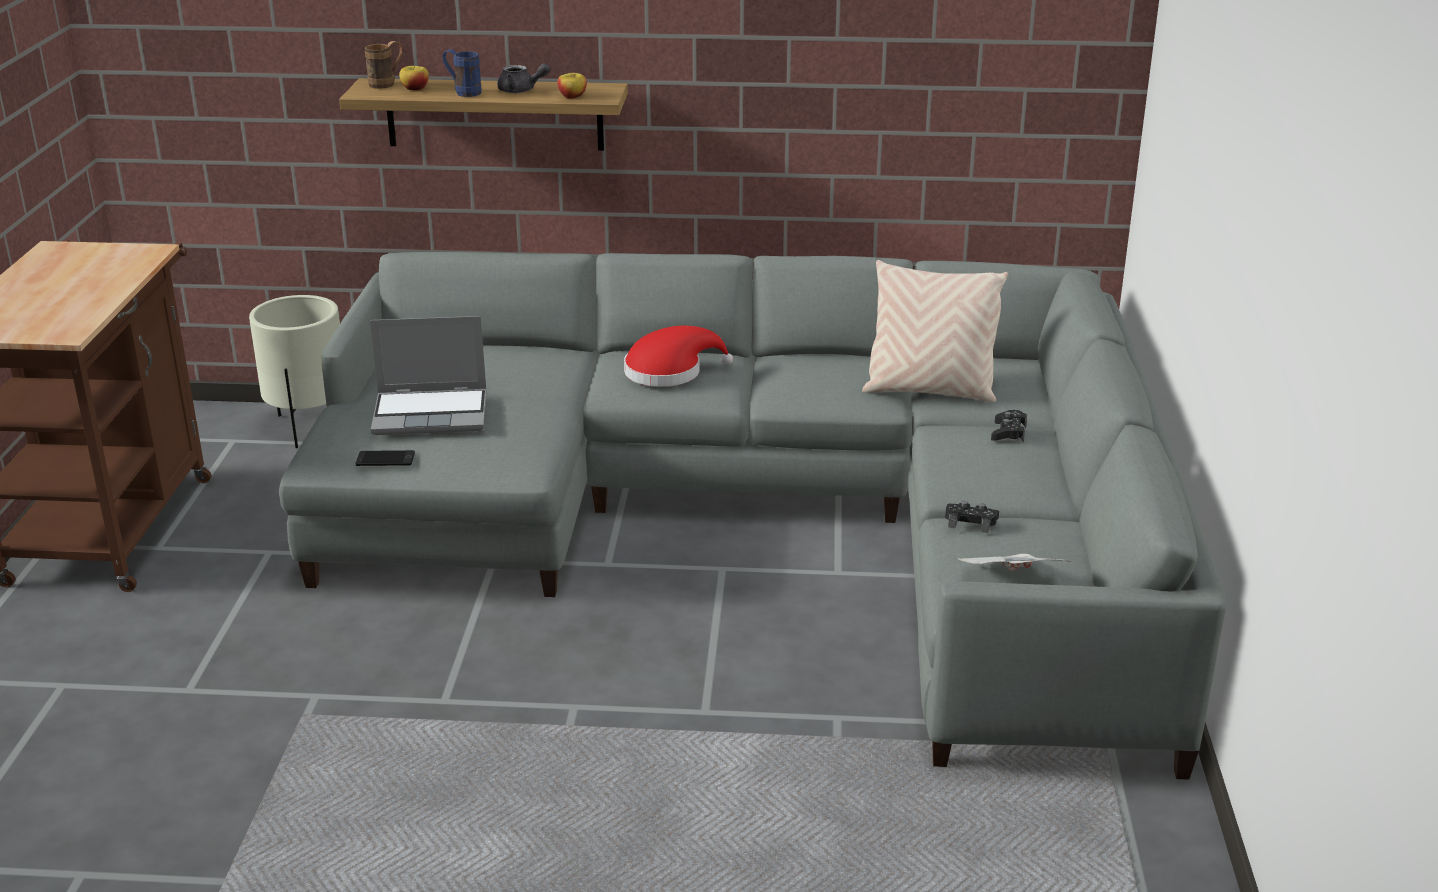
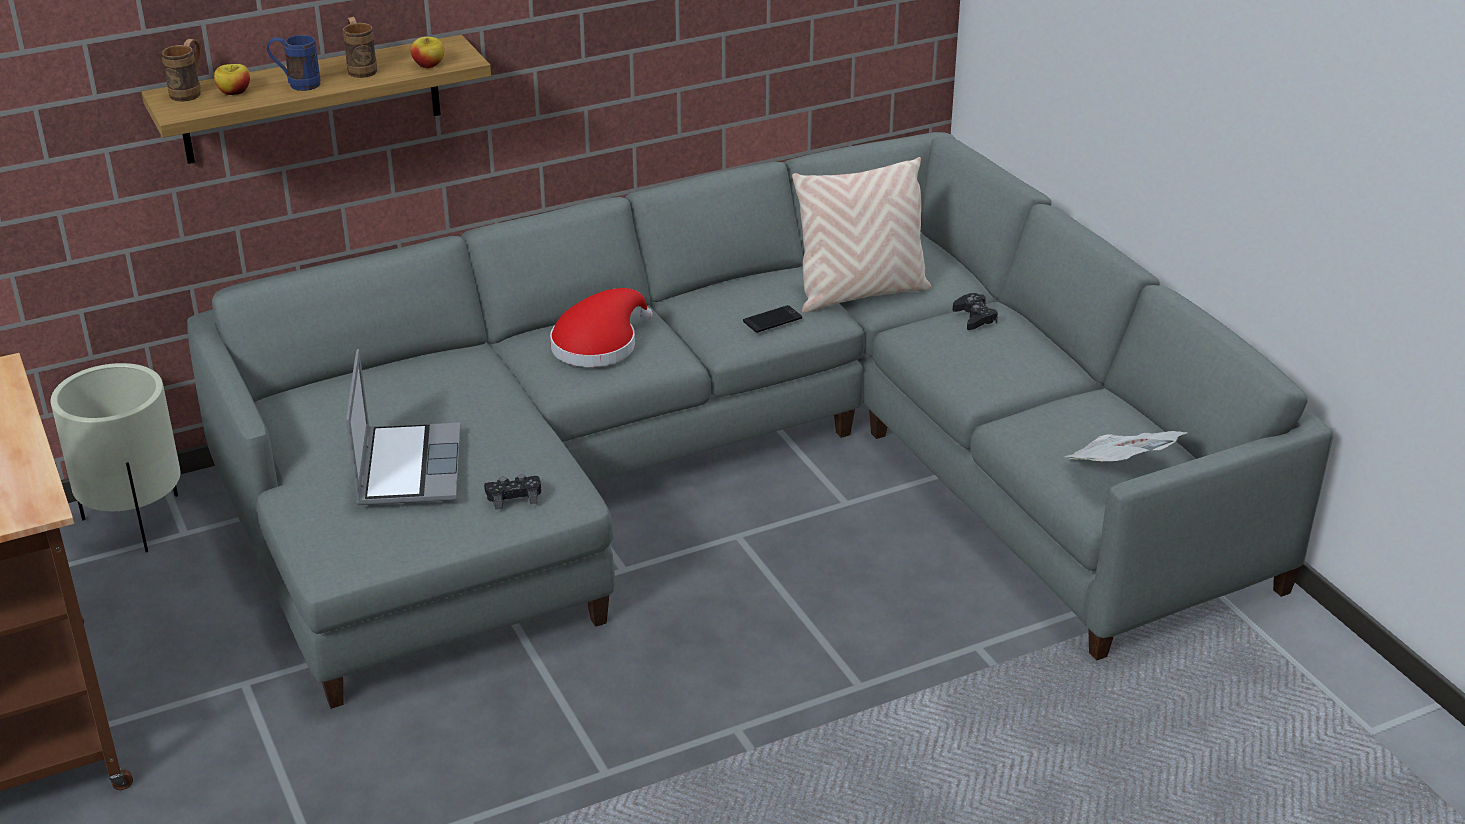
camera: 30 degrees left, 5 degrees up
phone [355,450,415,466] -> phone moved to [743,305,802,333]
laptop [370,316,487,435] -> laptop turned 60 degrees counterclockwise [346,349,461,505]
grey teapot [497,63,550,93] -> brown mug [343,17,377,78]
black game controller [945,501,999,533] -> black game controller moved to [484,474,541,510]

